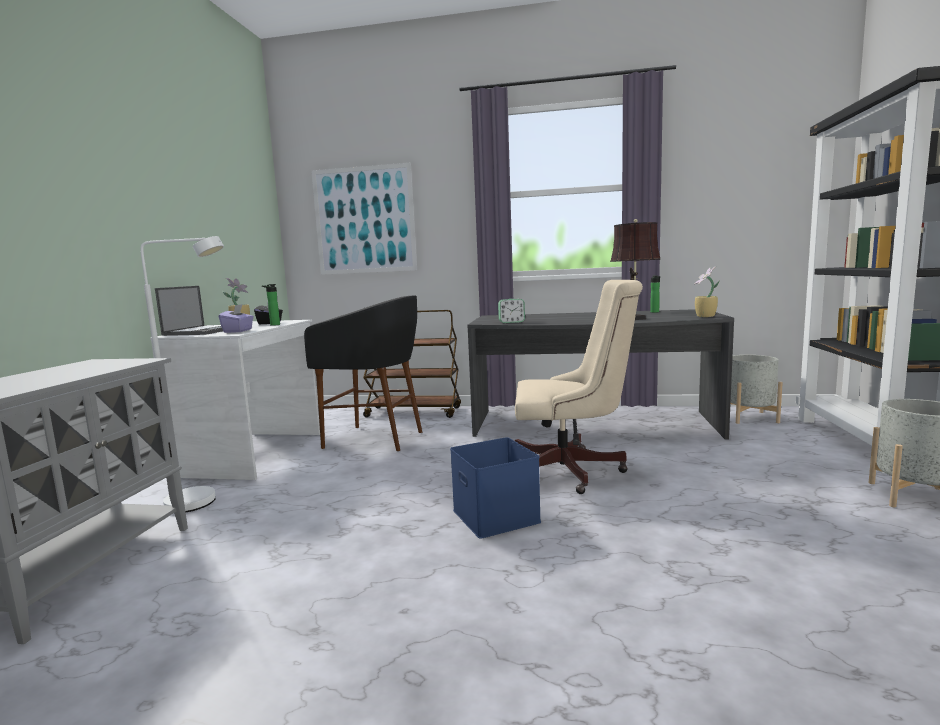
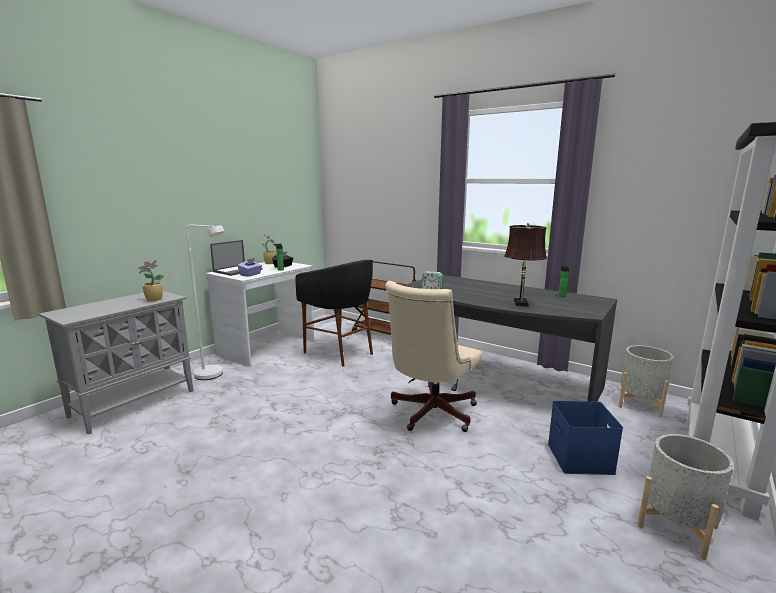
camera: 25 degrees right, 5 degrees up
picture [311,163,417,275] -> none
blue storage box [450,437,541,539] -> blue storage box moved to [548,401,623,475]
beige office chair [515,280,643,494] -> beige office chair turned 90 degrees clockwise [385,281,482,432]
potted plant [694,267,720,317] -> potted plant moved to [137,260,165,301]

